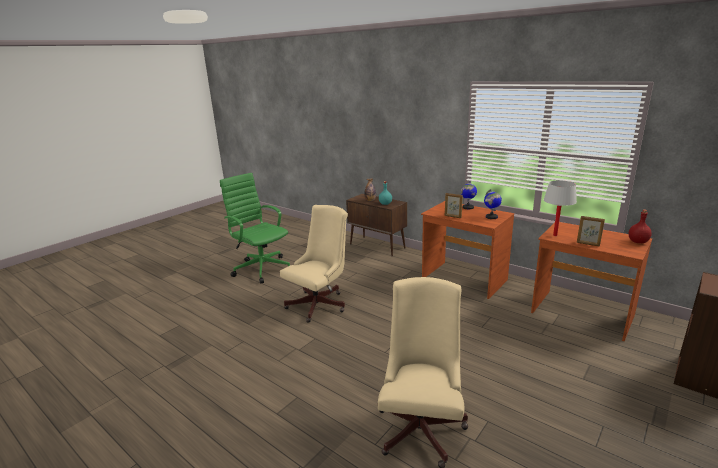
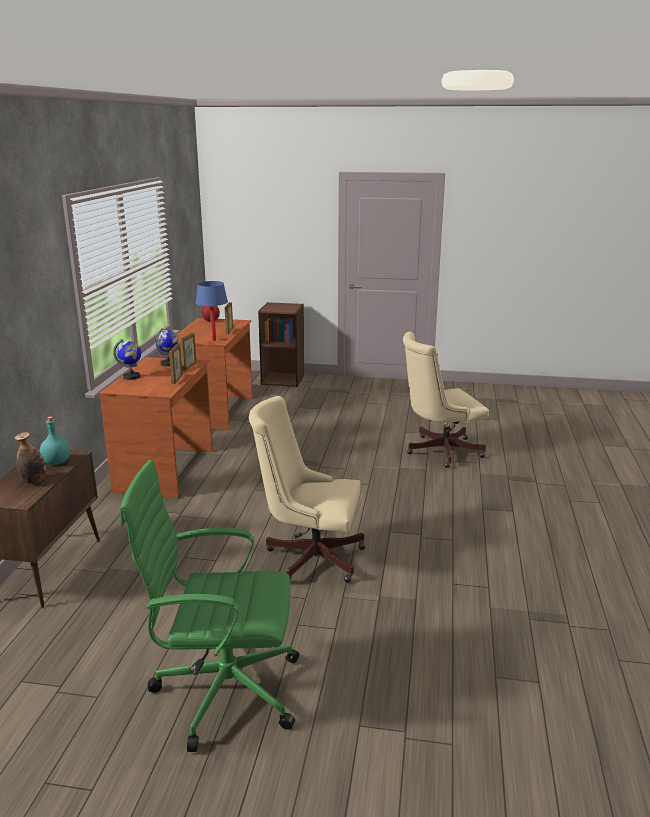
camera: 120 degrees left, 0 degrees up
green office chair [220,173,290,284] -> green office chair turned 75 degrees clockwise [120,460,299,752]
white table lamp [544,180,577,236] -> blue table lamp [196,281,228,341]
none -> picture frame [180,333,197,371]

